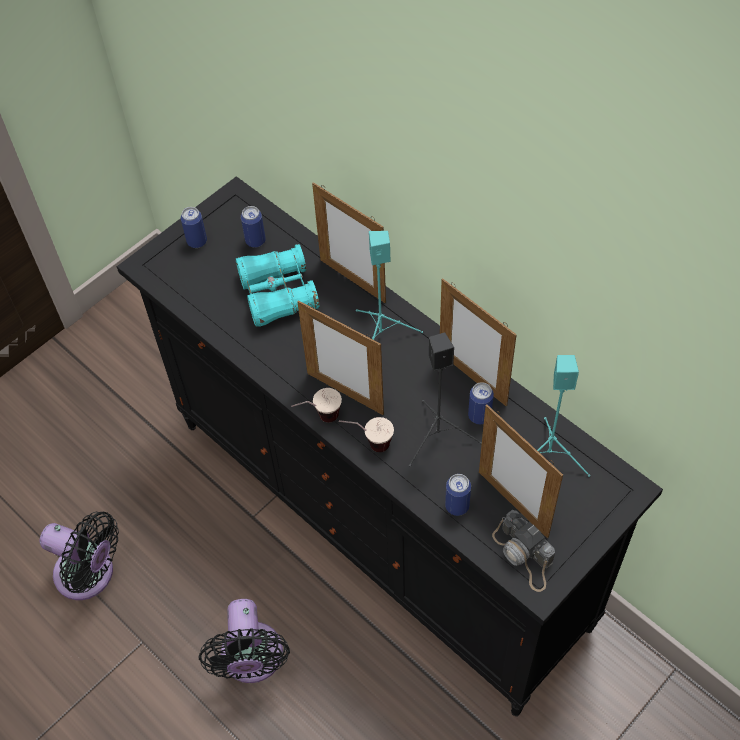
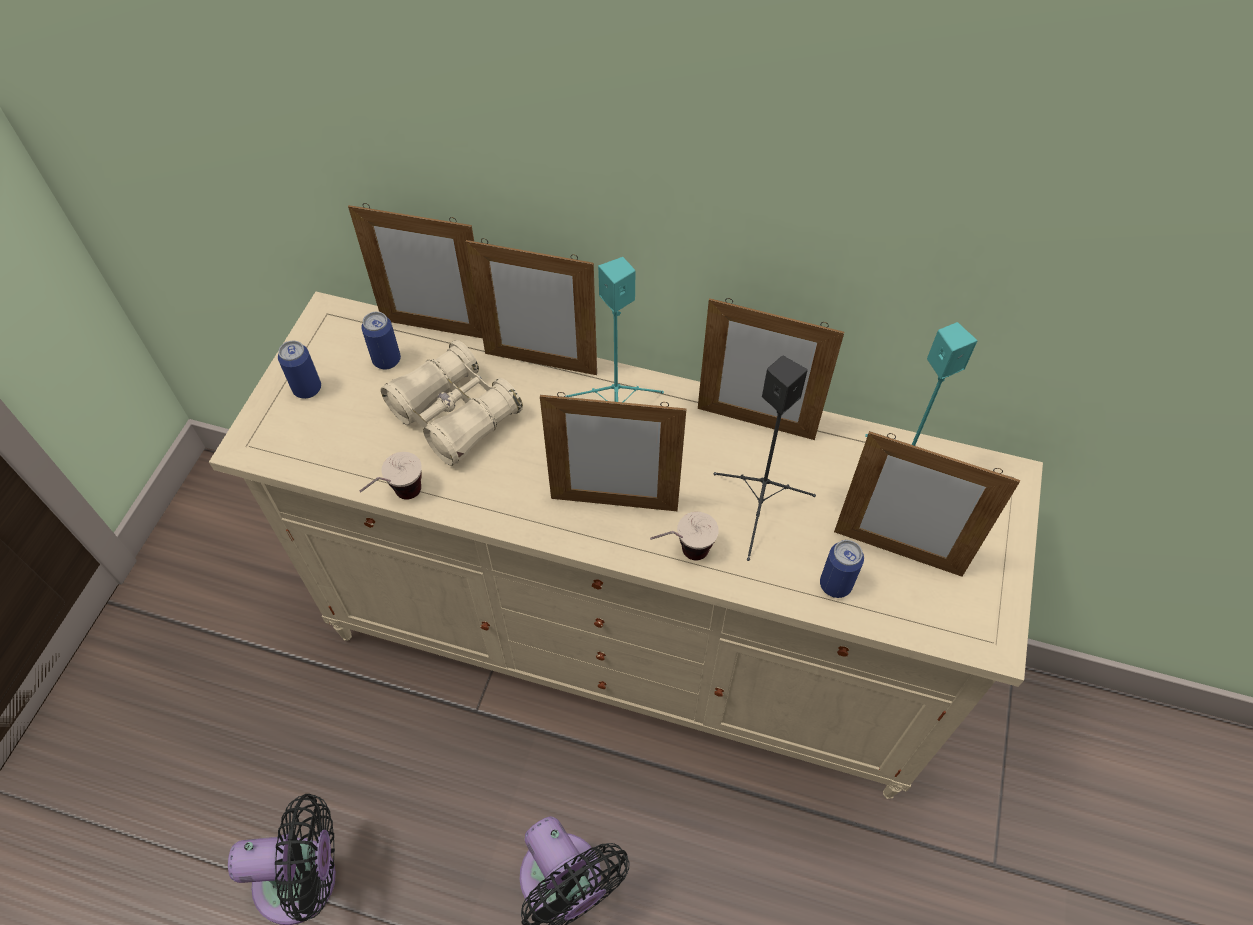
camera: 30 degrees left, 0 degrees up
black dresser [117,176,663,716] -> beige dresser [209,292,1043,799]
turquoise binoculars [236,244,320,327] -> beige binoculars [381,340,523,466]
cup [291,388,342,423] -> cup moved to [360,452,422,500]
can [468,382,494,424] -> none
camera [492,510,555,592] -> none
none -> picture frame [348,203,482,338]

